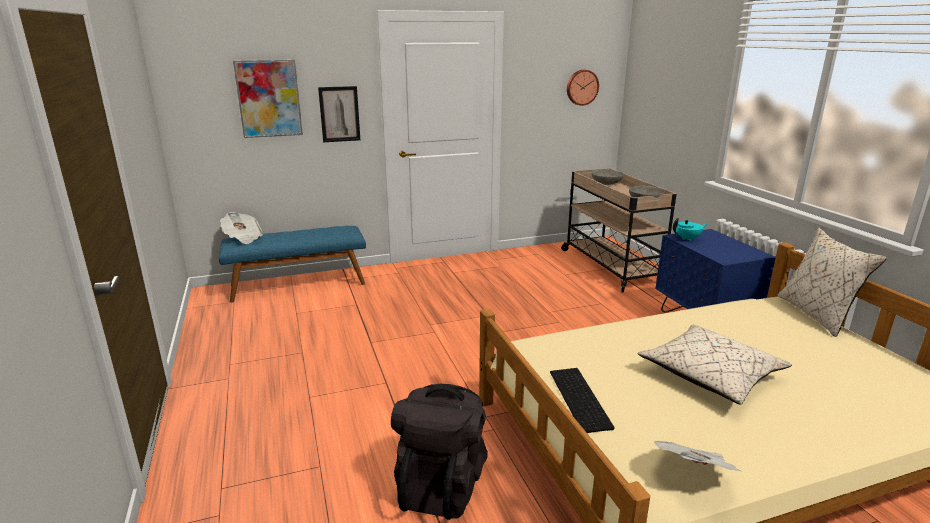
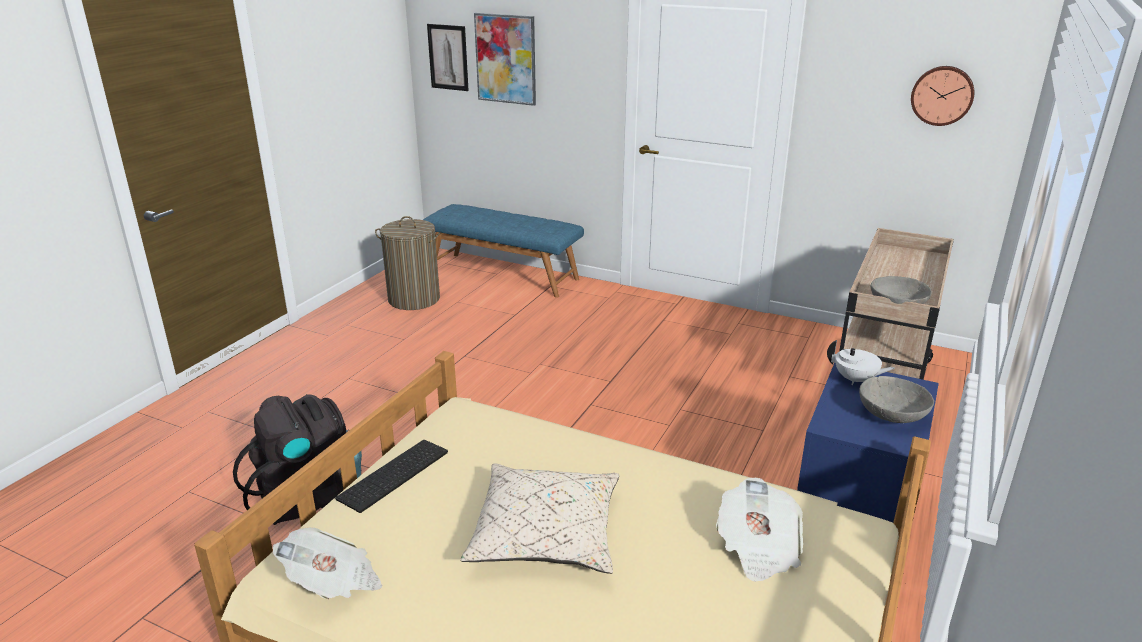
camera: 45 degrees right, 5 degrees up
newspaper [220,212,263,244] -> newspaper moved to [716,477,803,582]
picture [318,86,360,142] -> picture moved to [427,24,469,91]
grey bowl [592,170,624,185] -> grey bowl moved to [859,376,934,423]
turquoise teapot [673,218,707,242] -> white teapot [827,340,895,385]
beige pillow [777,228,887,337] -> none
none -> laundry basket [375,216,440,310]

